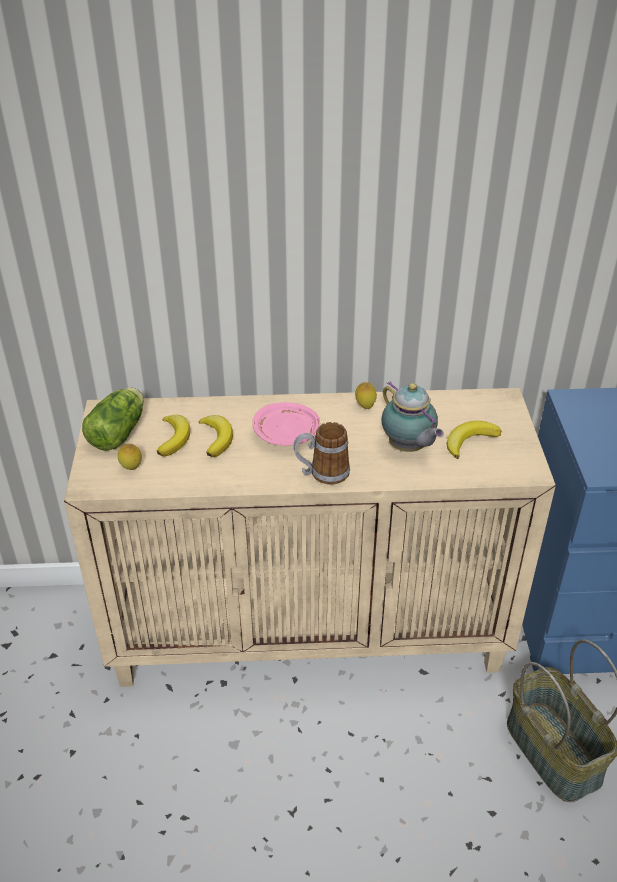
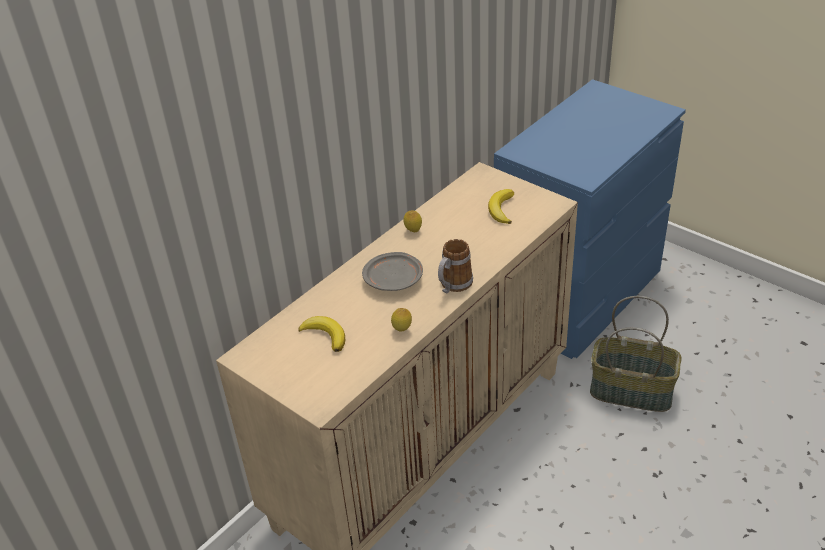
camera: 45 degrees left, 0 degrees up
lettuce [82,388,144,451] -> none
lemon [118,444,142,470] -> lemon moved to [391,308,412,332]
banana [199,415,233,457] -> none
pink plate [253,402,320,446] -> grey plate [362,252,423,291]
teapot [382,381,444,452] -> none

